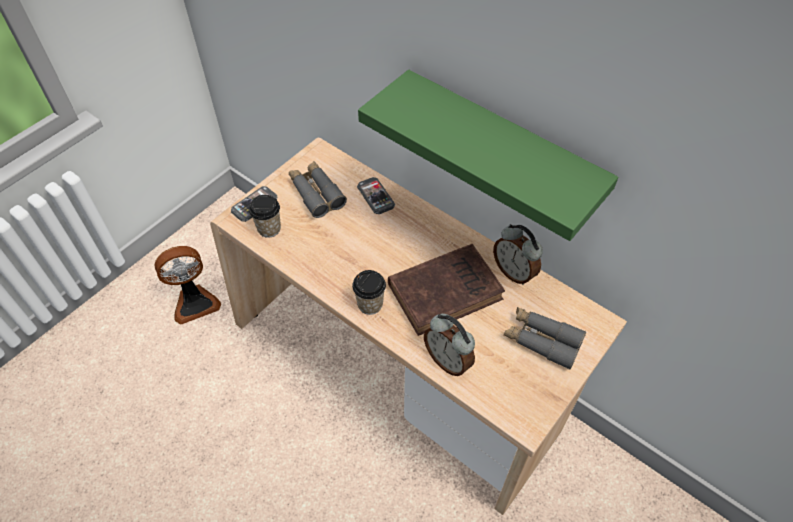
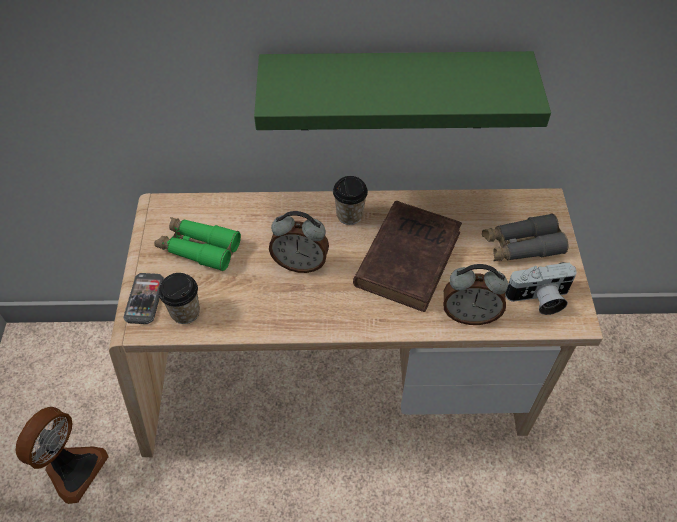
camera: 40 degrees left, 0 degrees up
grey binoculars [289,161,347,218] -> green binoculars [155,217,241,271]
cup [352,270,386,315] -> cup moved to [333,176,368,225]
phone [357,177,395,214] -> none
alarm clock [493,224,543,285] -> alarm clock moved to [269,211,329,273]
none -> camera [505,262,577,315]

